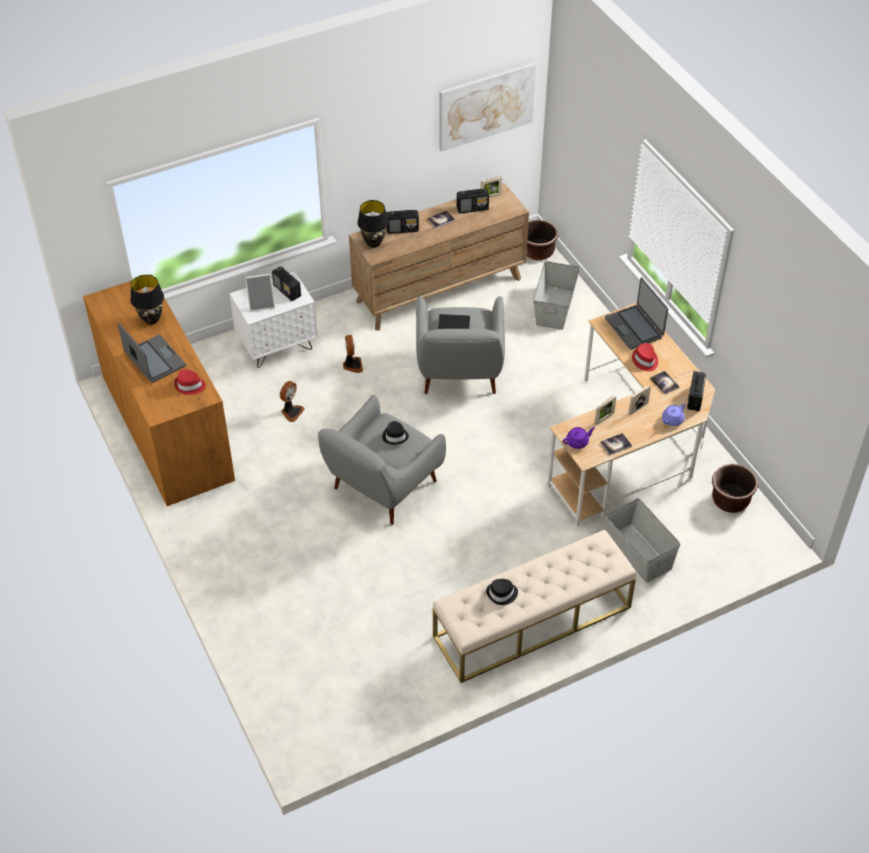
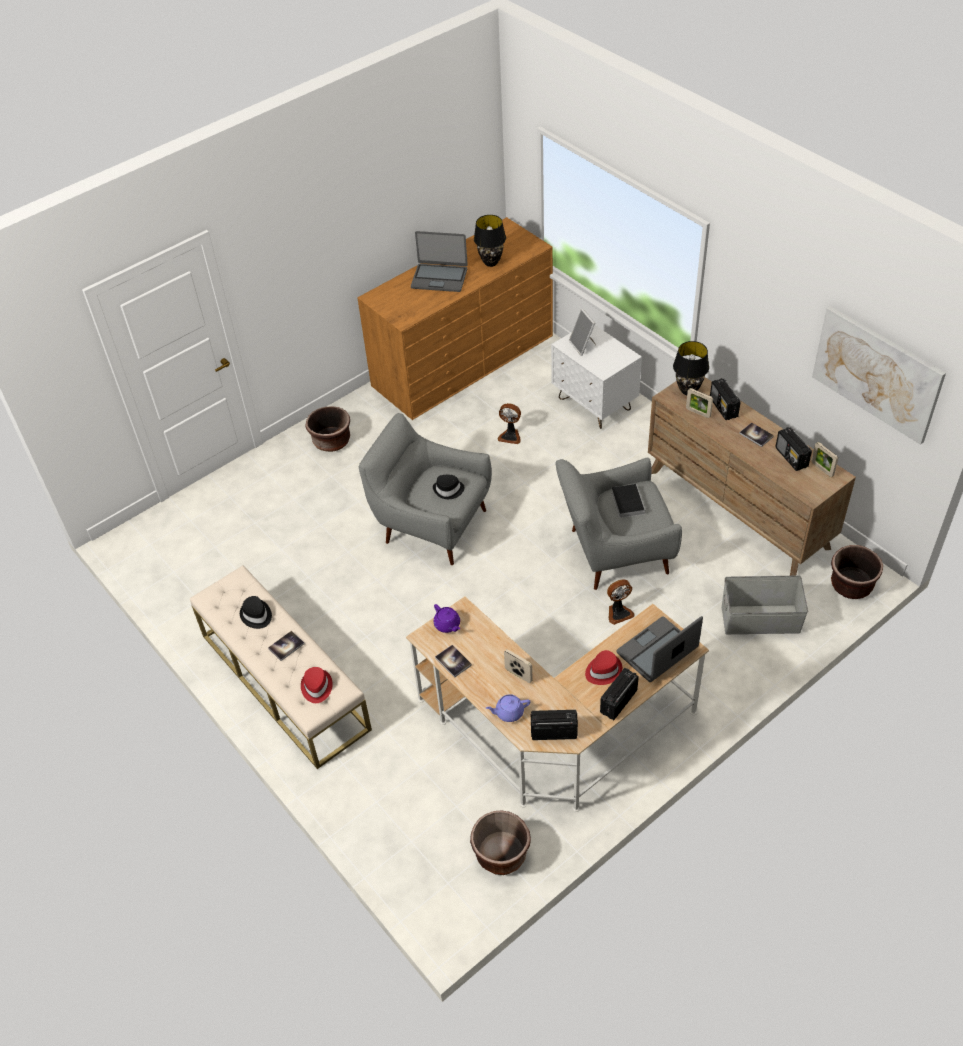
camera: 80 degrees right, 0 degrees up
laptop [118,323,186,383] -> laptop turned 60 degrees clockwise [411,231,468,292]
red hat [174,369,206,395] -> red hat moved to [301,667,333,703]
radio [272,266,301,301] -> radio moved to [600,668,639,720]
fan [343,335,363,373] -> fan moved to [607,580,635,625]
picture frame [595,396,616,425] -> picture frame moved to [686,388,713,418]
grey storage box [605,498,681,583] -> none
book [650,371,680,394] -> book moved to [268,631,304,661]
purple teapot [662,404,685,426] -> purple teapot turned 45 degrees counterclockwise [486,694,530,722]
none -> brown planter [305,406,350,452]

